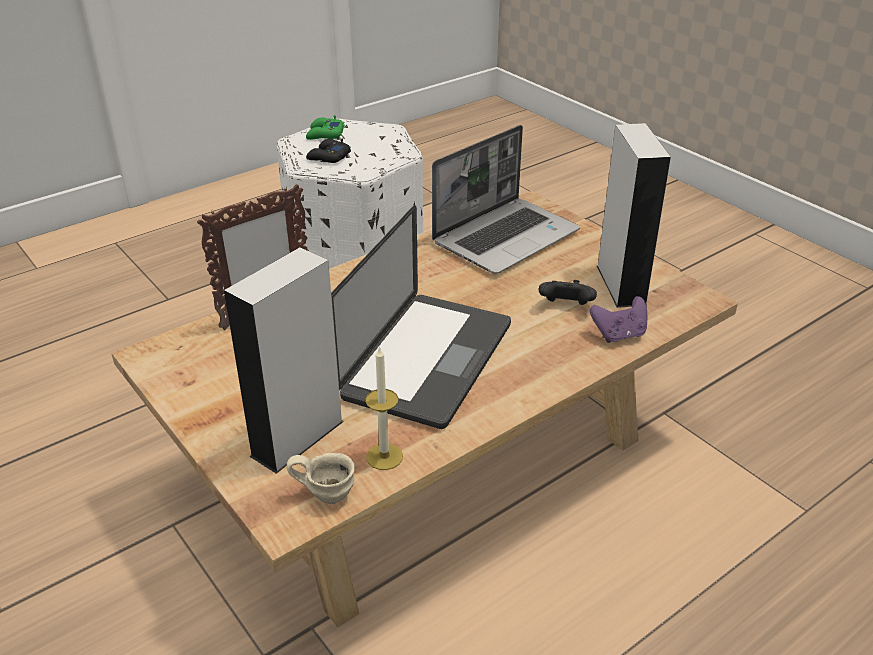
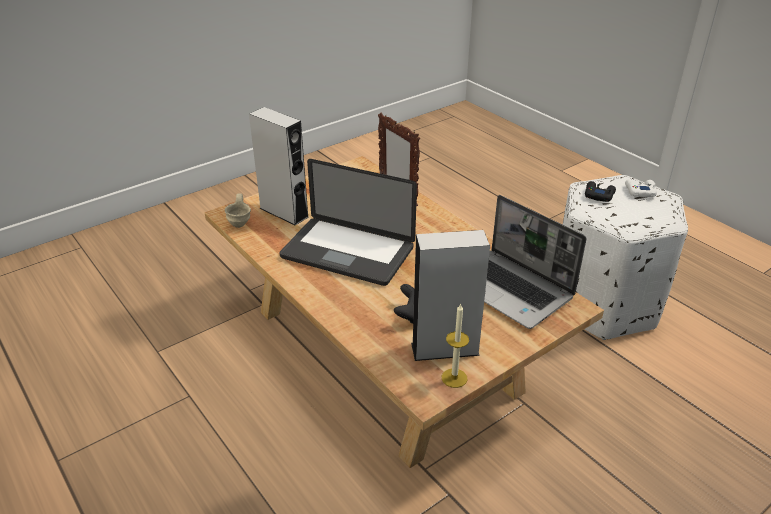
camera: 90 degrees right, 0 degrees up
green game controller [306,115,345,140] -> white game controller [625,179,657,197]
candle [365,346,403,470] -> candle moved to [442,303,469,388]
purple game controller [590,296,647,343] -> none

